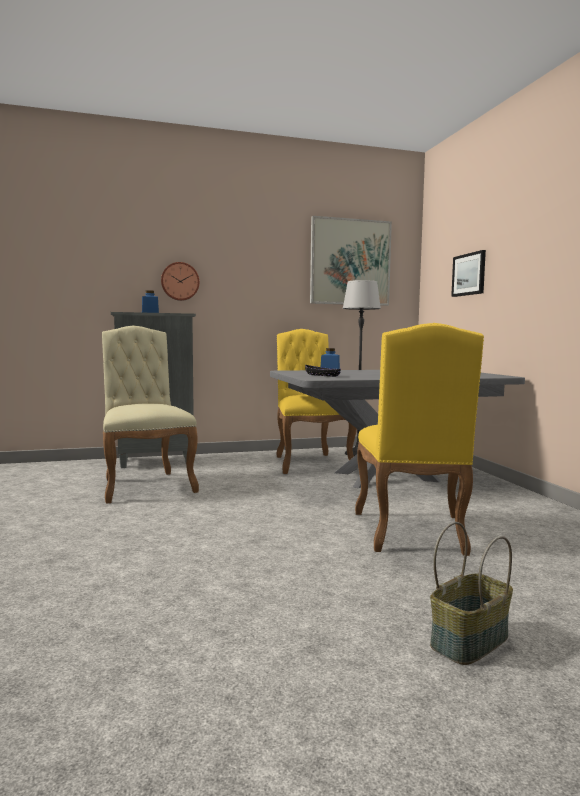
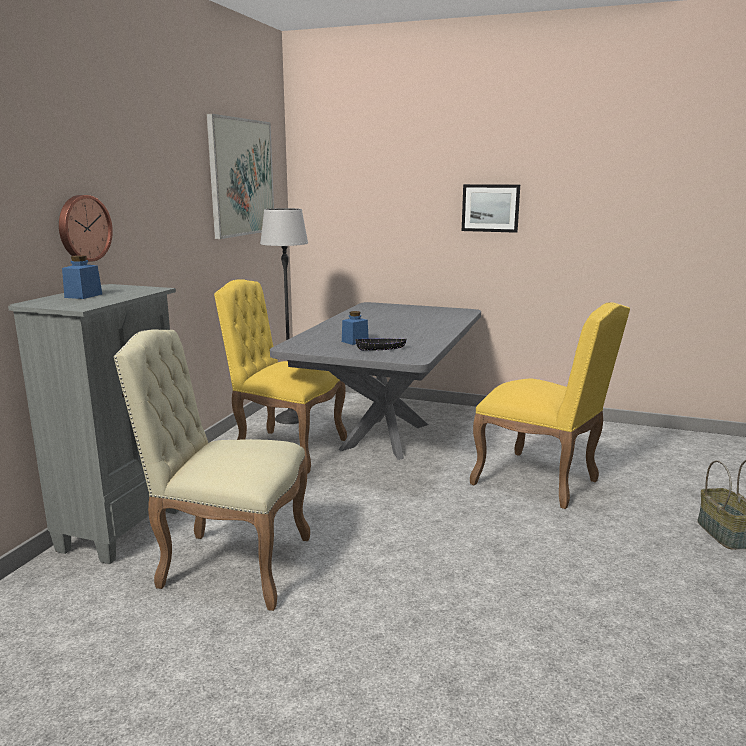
camera: 55 degrees left, 10 degrees up
picture [451,250,486,297] -> picture moved to [462,184,520,233]

